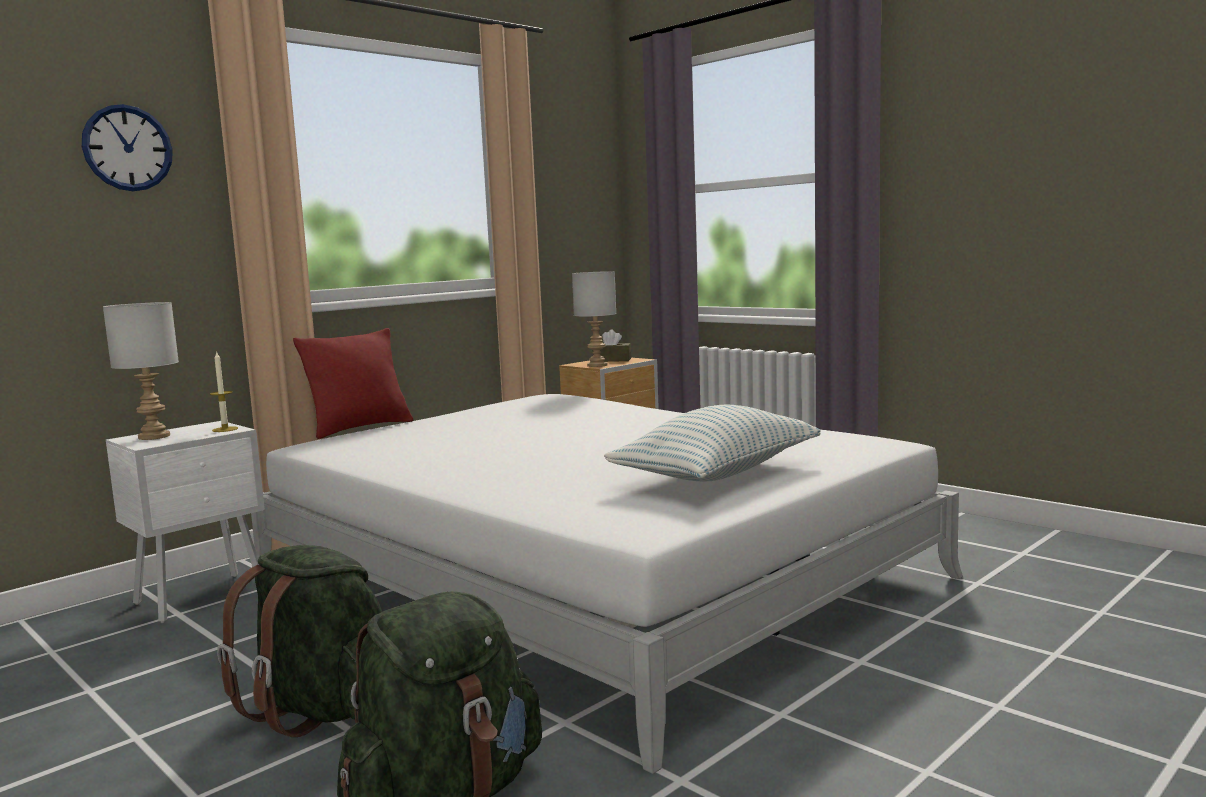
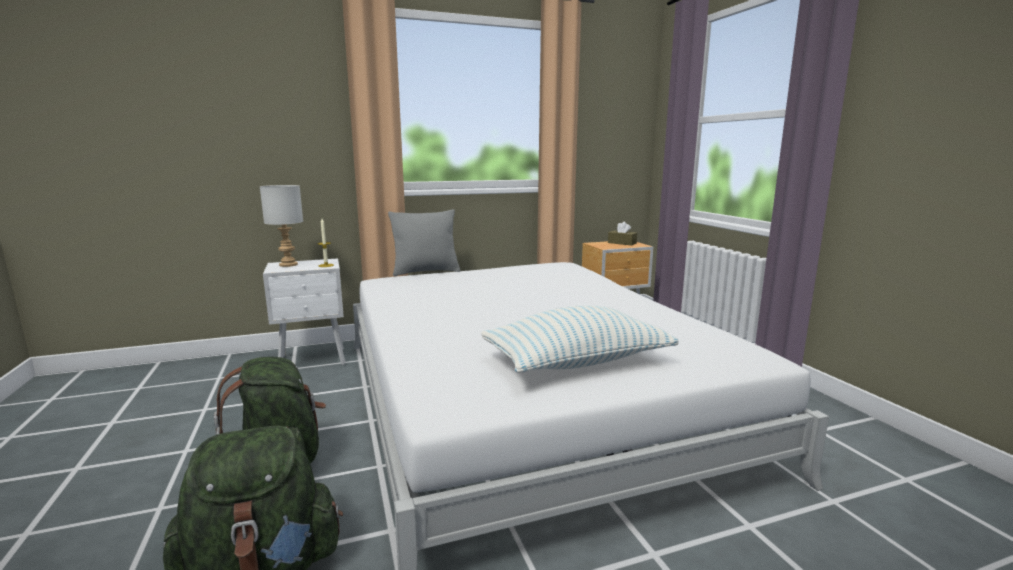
camera: 25 degrees right, 5 degrees up
wall clock [82,104,173,191] -> none
red pillow [293,328,413,439] -> grey pillow [388,209,460,276]
grey table lamp [572,271,616,367] -> none

